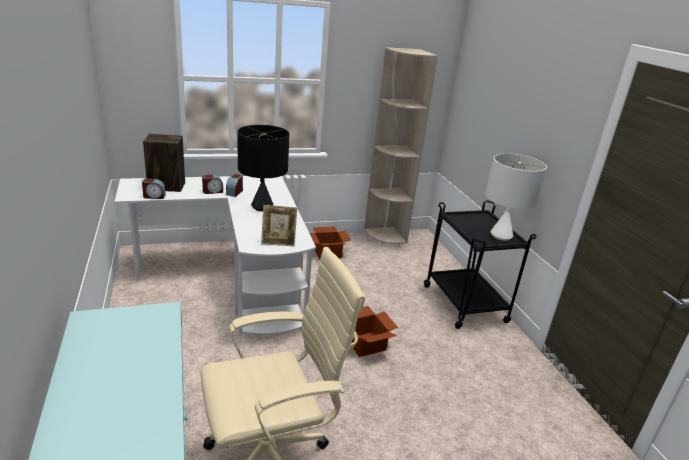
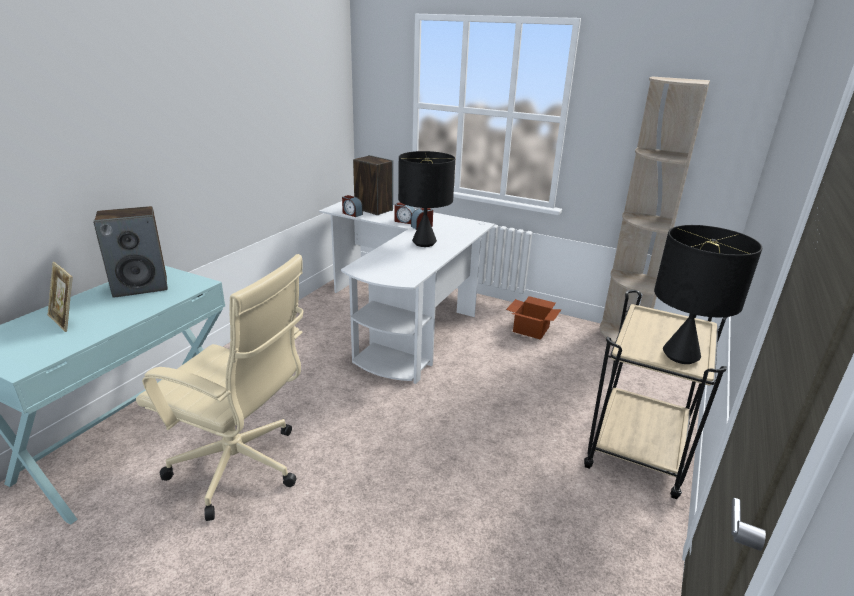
camera: 45 degrees right, 0 degrees up
picture frame [261,205,297,246] -> picture frame moved to [47,262,73,332]
cardboard box [352,306,398,357] -> none
black cart [424,200,537,329] -> beige cart [584,290,727,499]
white table lamp [485,153,547,241] -> black table lamp [654,225,762,364]
none -> speaker [93,206,168,298]

